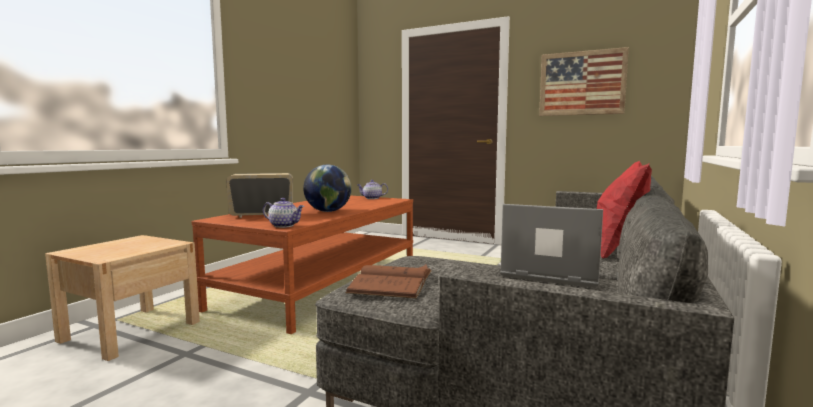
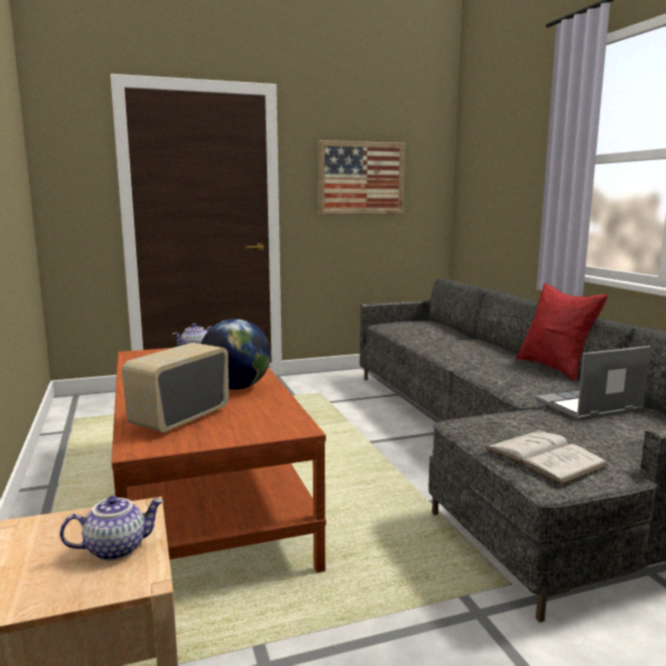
camera: 45 degrees left, 5 degrees up
teapot [263,198,304,228] -> teapot moved to [60,496,164,561]
brown book [345,264,432,299] -> white book [486,429,609,484]

